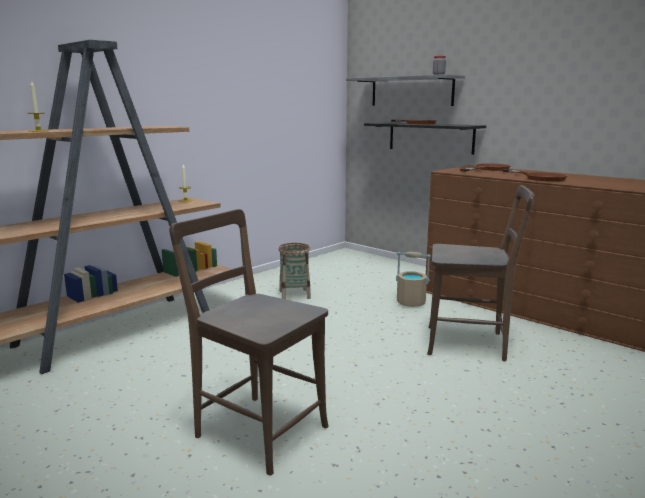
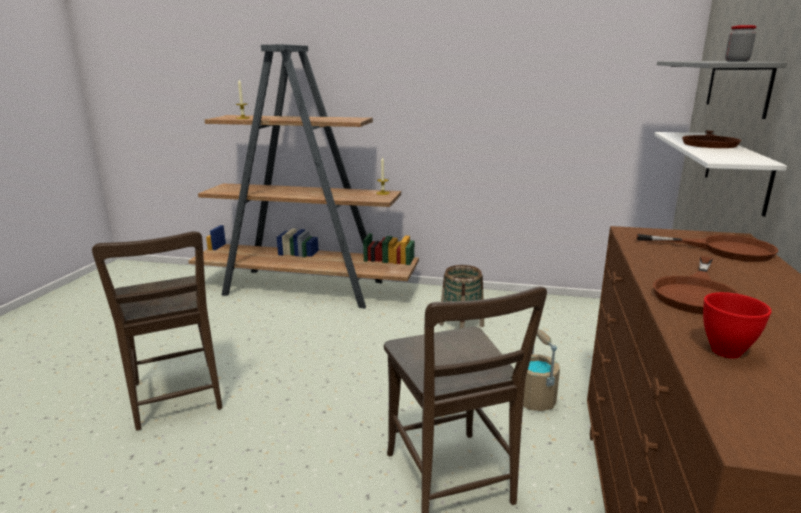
camera: 60 degrees right, 5 degrees up
brown chair [169,209,329,475] -> brown chair turned 150 degrees clockwise [92,231,223,431]
black shelf [364,122,486,155] -> white shelf [654,132,787,217]
none -> red bowl [703,292,771,359]

